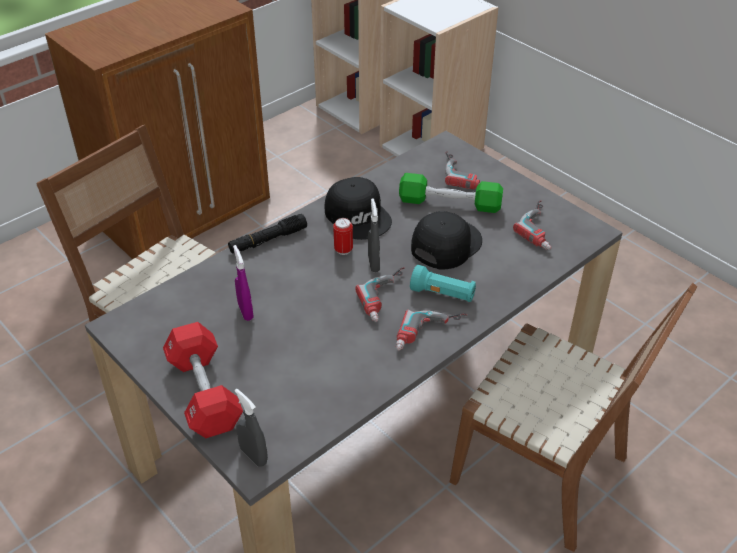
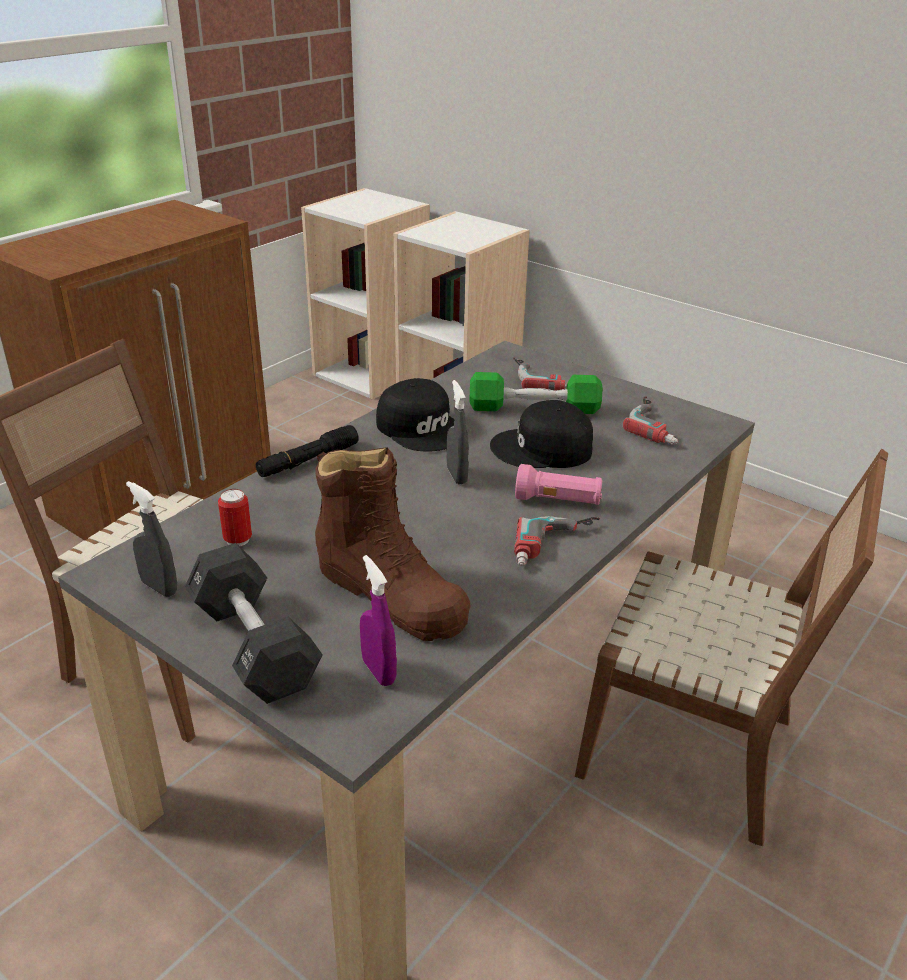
camera: 10 degrees left, 10 degrees down
red dumbbell [163,322,243,438] -> black dumbbell [185,543,323,704]
purple spray bottle [233,245,253,321] -> purple spray bottle moved to [360,555,397,686]
grey spray bottle [235,389,268,467] -> grey spray bottle moved to [126,481,177,597]
can [333,218,353,255] -> can moved to [218,489,252,546]
power drill [356,267,405,322] -> none
turquoise flashlight [410,265,476,302] -> pink flashlight [515,464,602,505]
black cap [411,211,482,270] -> black cap turned 120 degrees counterclockwise [490,400,593,468]
none -> brown boot [315,447,471,641]

